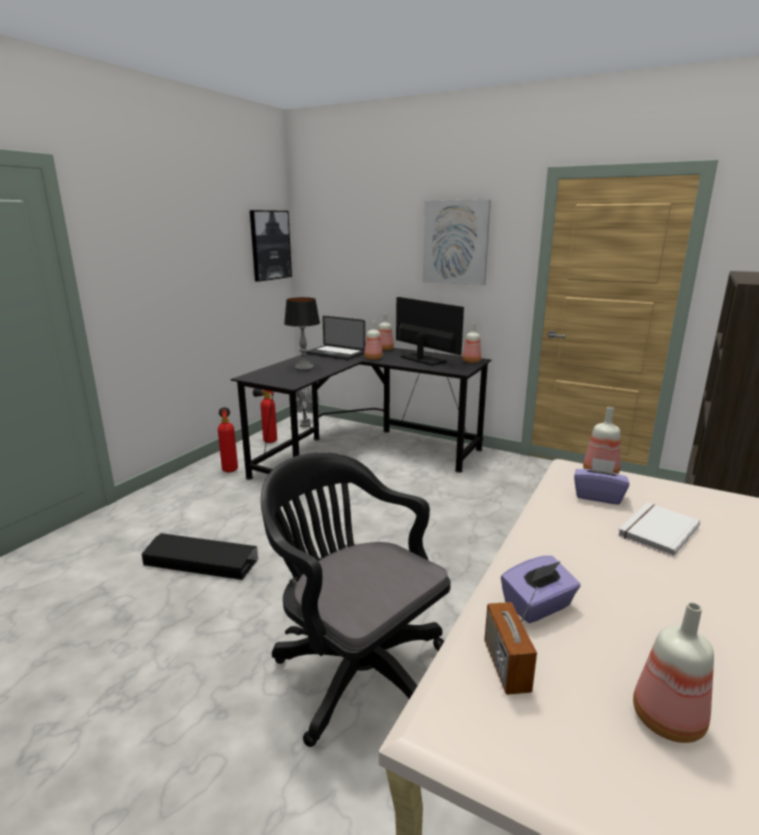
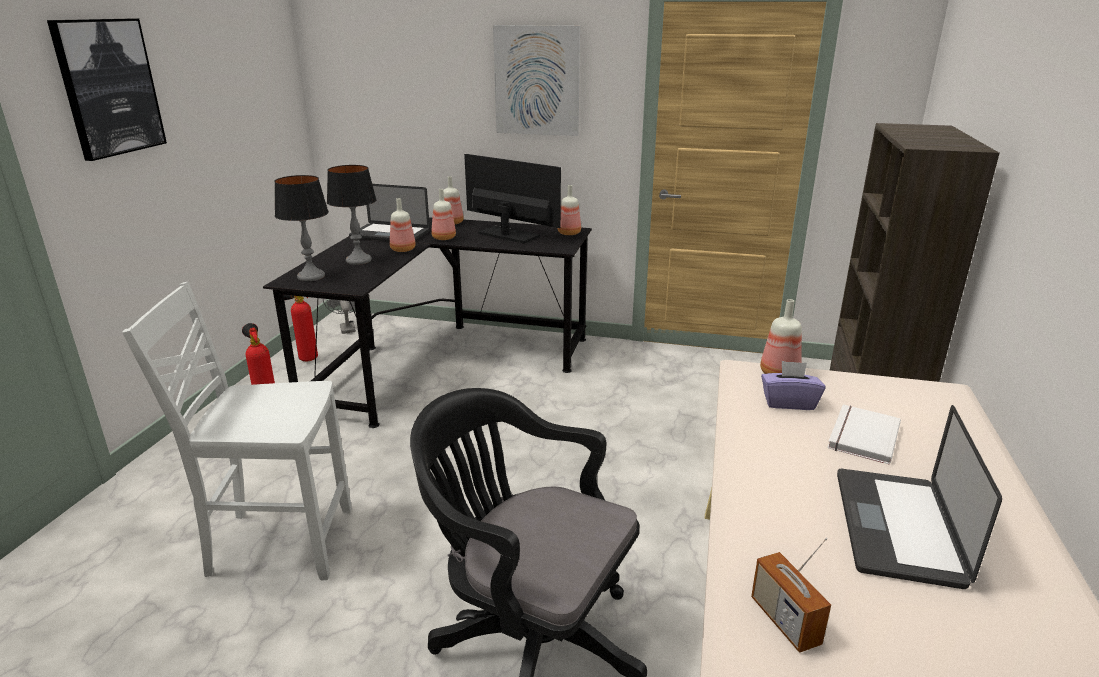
camera: 15 degrees left, 5 degrees up
black storage box [142,533,258,580] -> white chair [122,282,352,580]
picture [250,210,292,282] -> picture moved to [47,19,167,161]
purple tissue box [501,556,580,623] -> none
bottle [633,602,714,743] -> bottle moved to [390,198,416,252]
none -> table lamp [274,175,329,281]
none -> laptop [837,405,1002,589]

